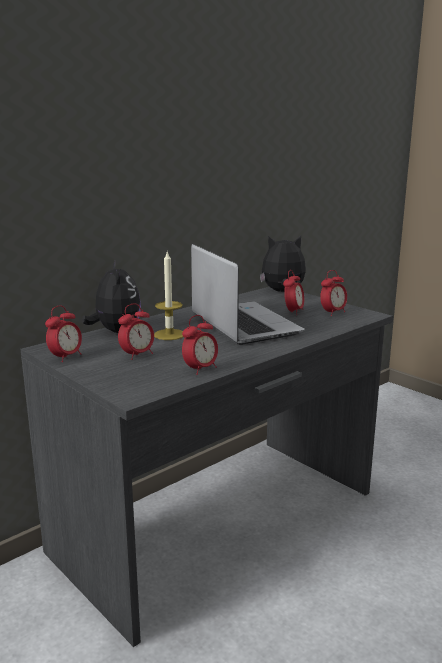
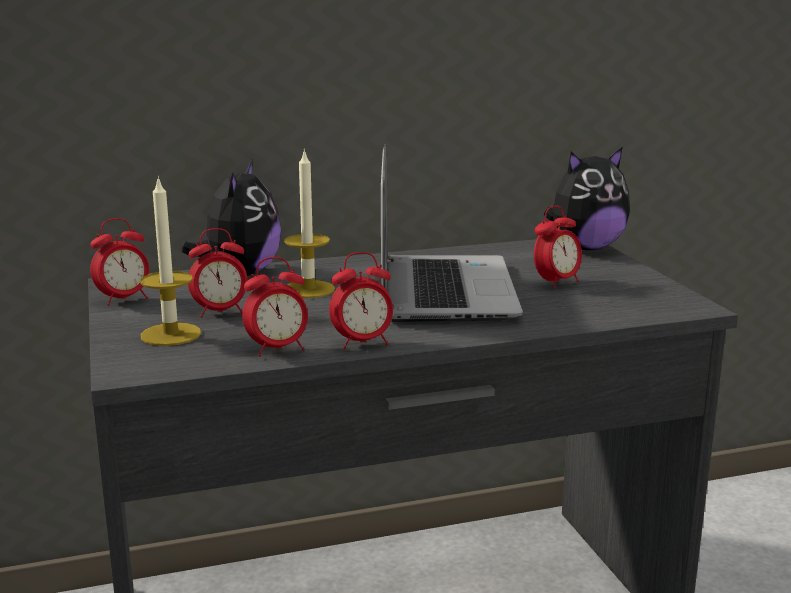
camera: 25 degrees right, 0 degrees up
plush toy [260,236,306,292] -> plush toy turned 135 degrees clockwise [544,148,630,250]
alarm clock [320,270,347,316] -> alarm clock moved to [329,252,393,349]
none -> candle [140,176,201,346]

